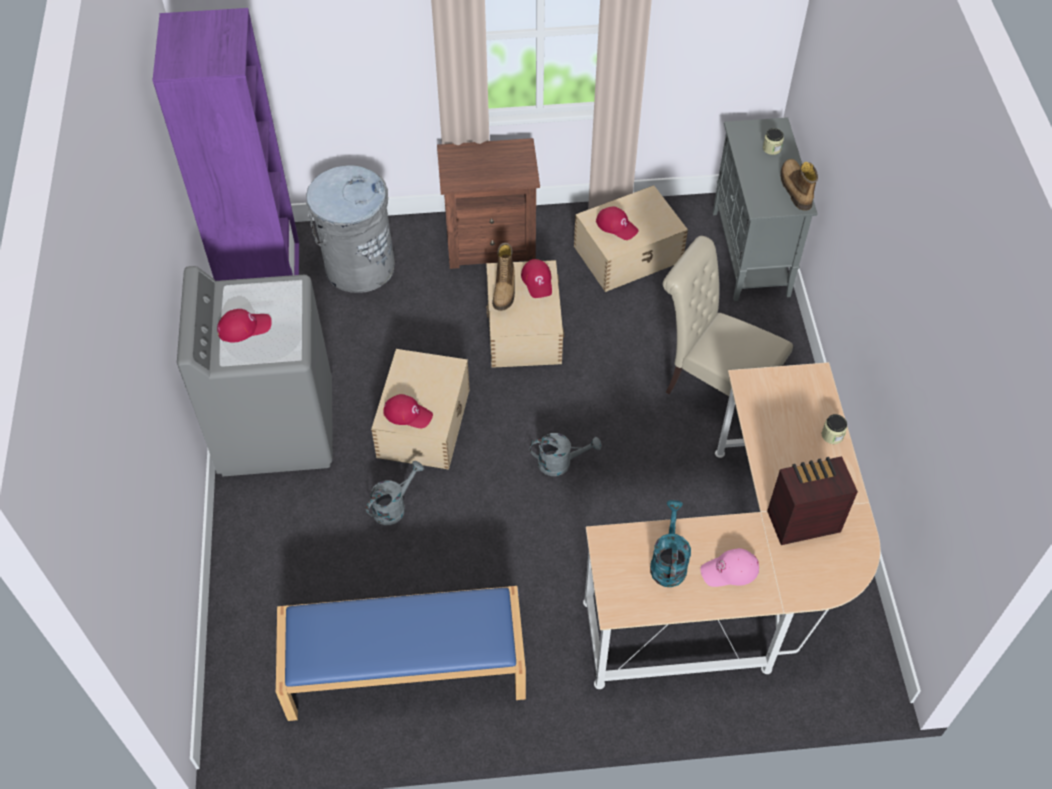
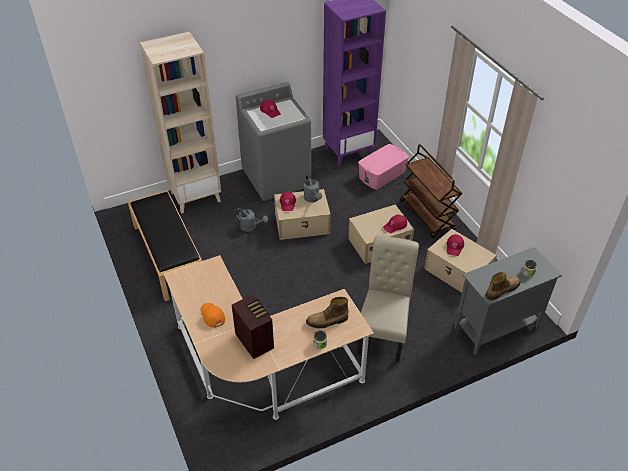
camera: 70 degrees right, 10 degrees down
blue bench [276,586,526,721] -> black bench [128,190,202,301]
grey trash can [306,166,395,293] -> pink storage box [358,144,409,190]
brown nightstand [437,138,540,269] -> brown cart [400,144,462,238]
boot [492,243,515,311] -> boot moved to [306,297,348,328]
grey watering can [530,433,602,476] -> grey watering can moved to [304,175,322,202]
turquoise watering can [650,500,691,587] -> none
pink cap [700,548,759,587] -> orange cap [200,303,225,328]
none -> beige bookcase [140,32,221,214]

